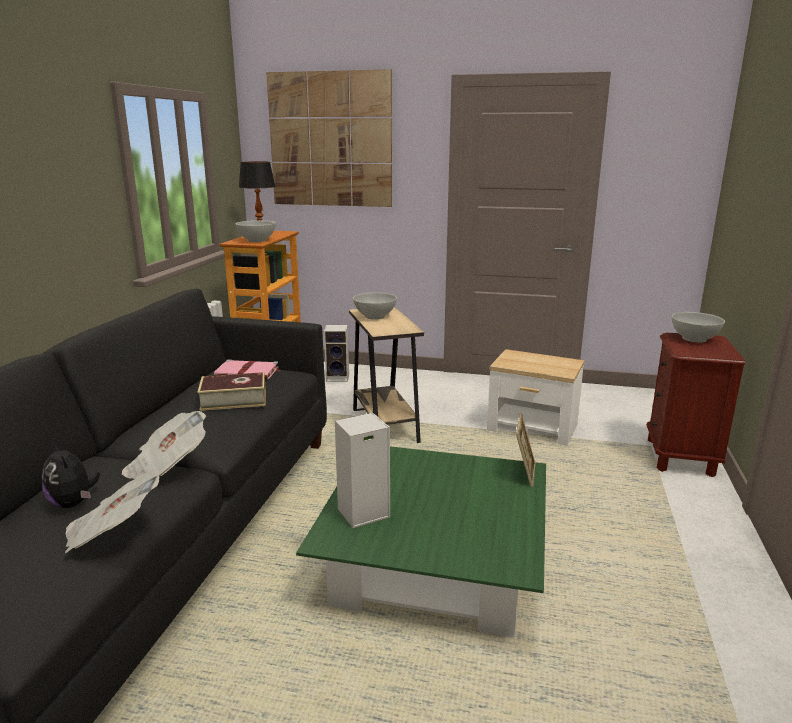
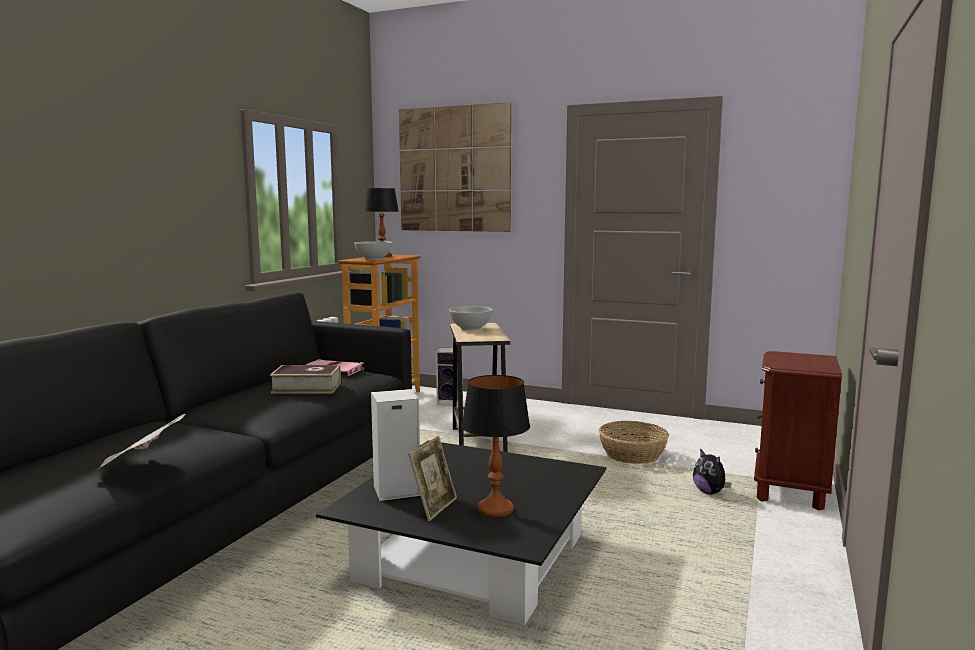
camera: 10 degrees right, 10 degrees down
plush toy [42,443,100,508] -> plush toy moved to [693,449,732,494]
newspaper [122,411,206,479] -> none
green coffee table [296,446,546,638] -> black coffee table [316,440,606,625]
side table [487,349,584,446] -> basket [599,421,669,464]
picture frame [516,413,536,487] -> picture frame moved to [408,436,457,521]
white bowl [671,312,725,342] -> none
none -> table lamp [462,375,530,517]

